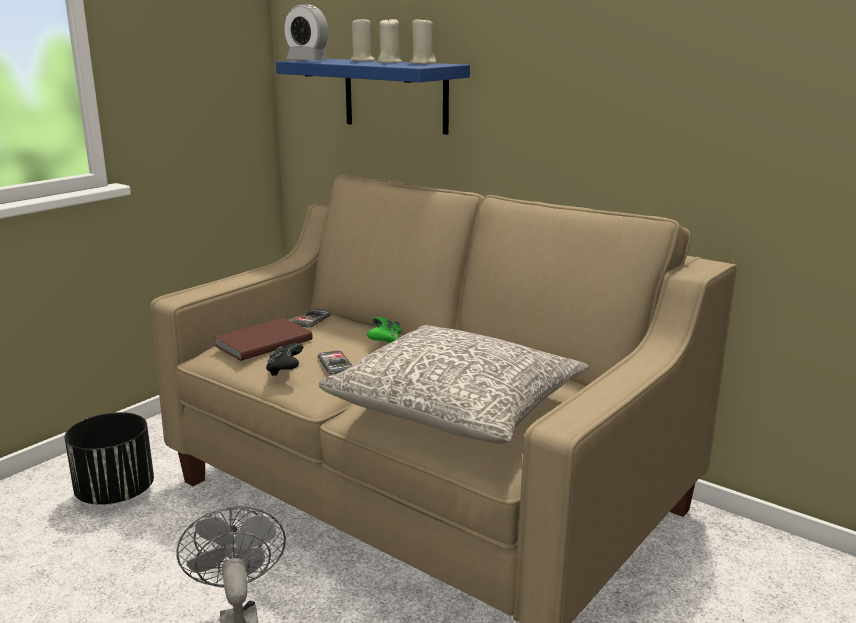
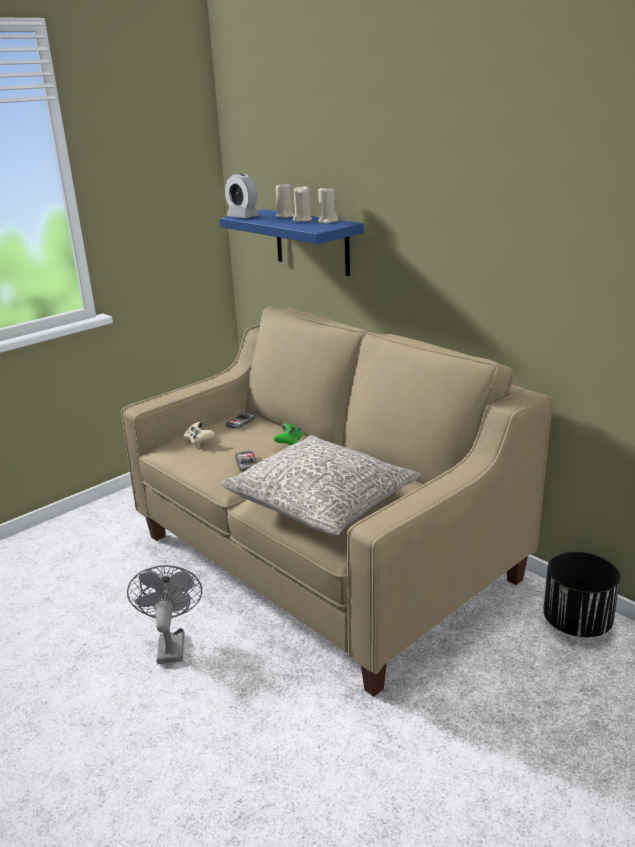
camera: 10 degrees right, 5 degrees up
black planter [65,412,154,505] -> black planter moved to [543,552,620,637]
brown book [214,318,313,361] -> beige game controller [184,422,215,447]
black game controller [266,343,303,376] -> none

